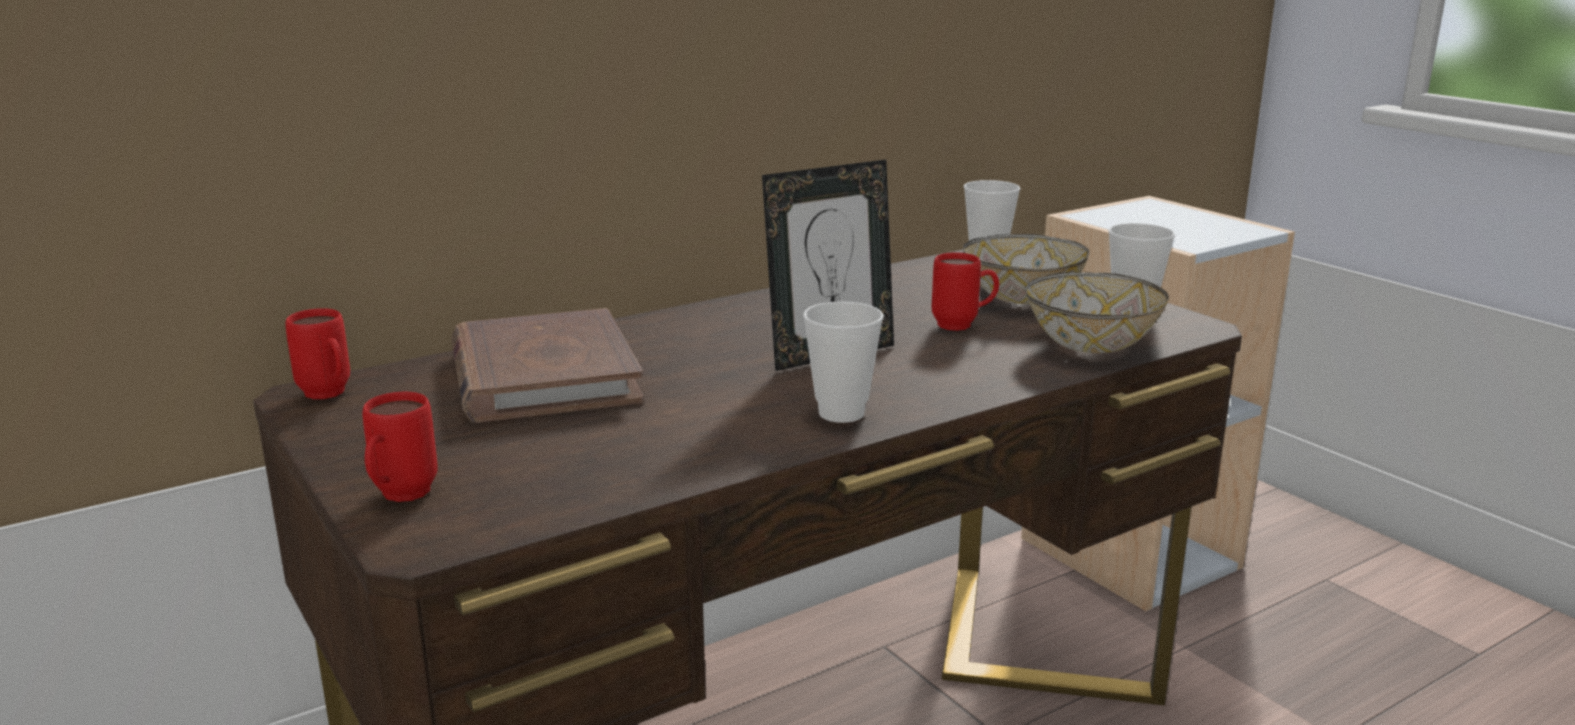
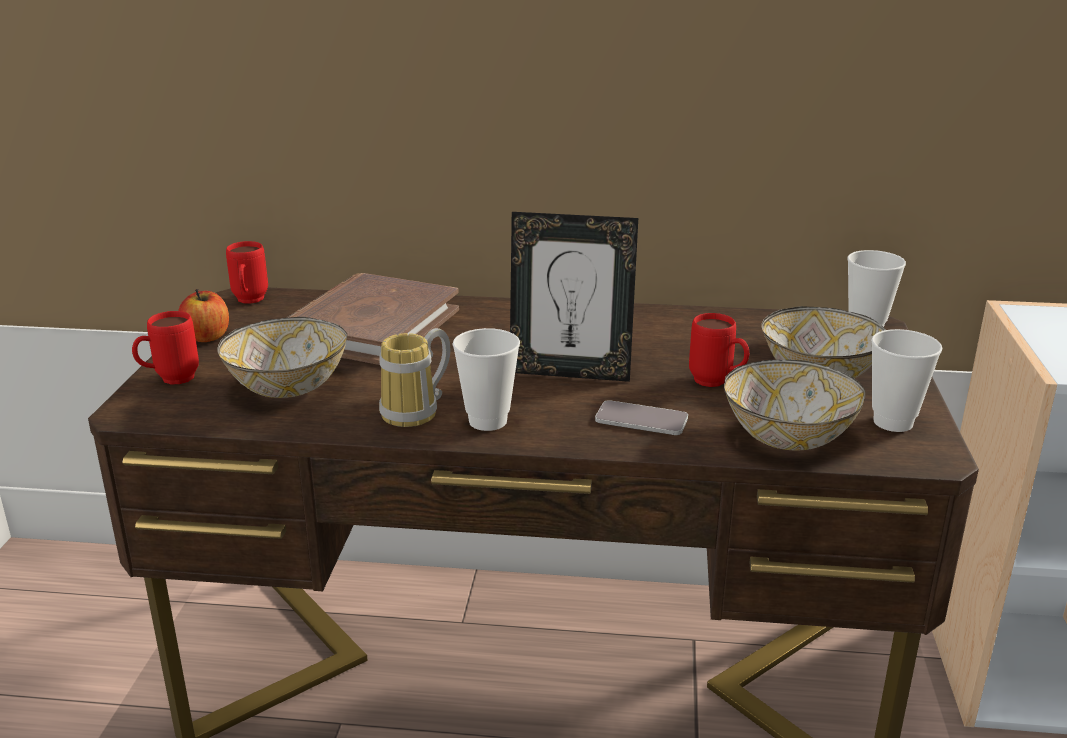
camera: 40 degrees right, 5 degrees up
none -> apple [178,289,229,342]
none -> bowl [217,317,347,398]
none -> mug [379,328,451,427]
none -> phone [595,400,688,435]

